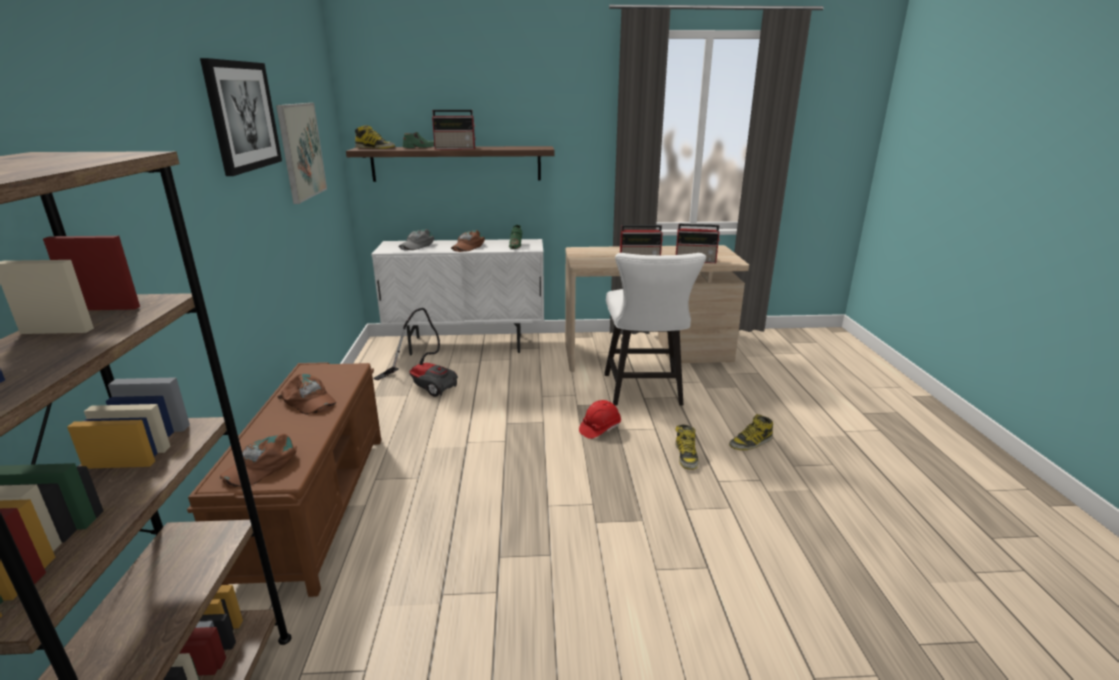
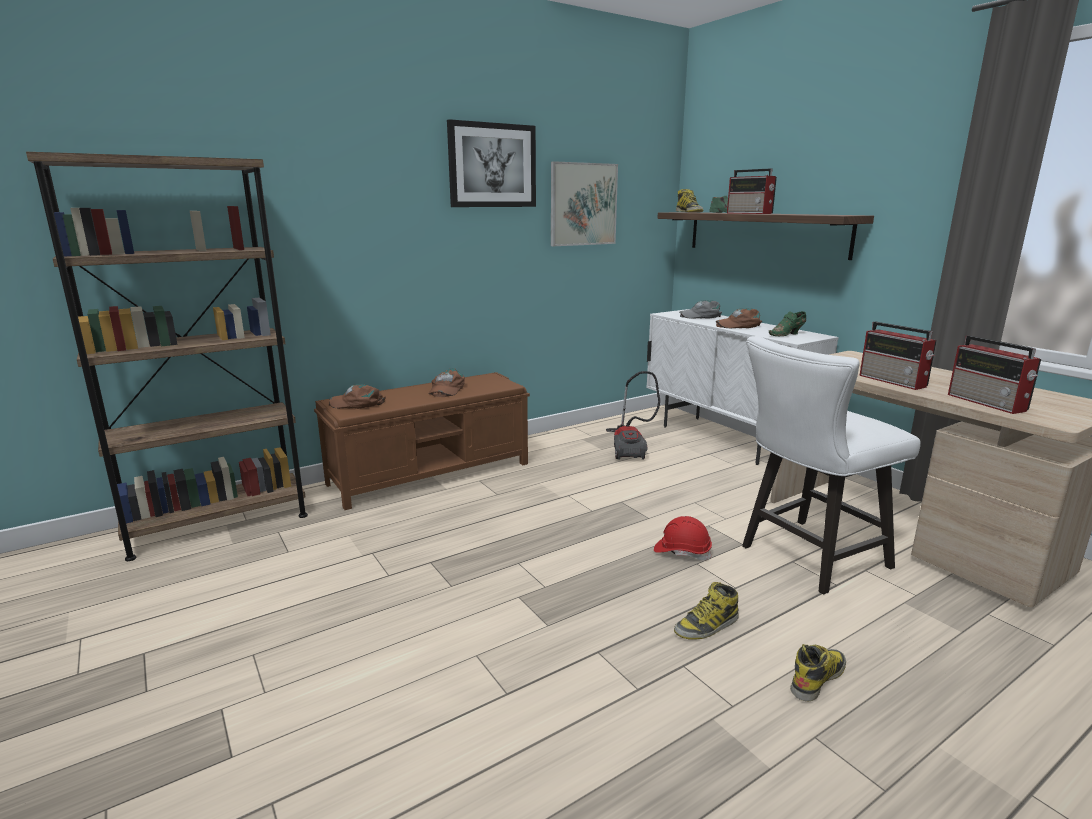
camera: 60 degrees right, 5 degrees down
boot [729,414,773,450] -> boot turned 105 degrees clockwise [790,644,846,701]

